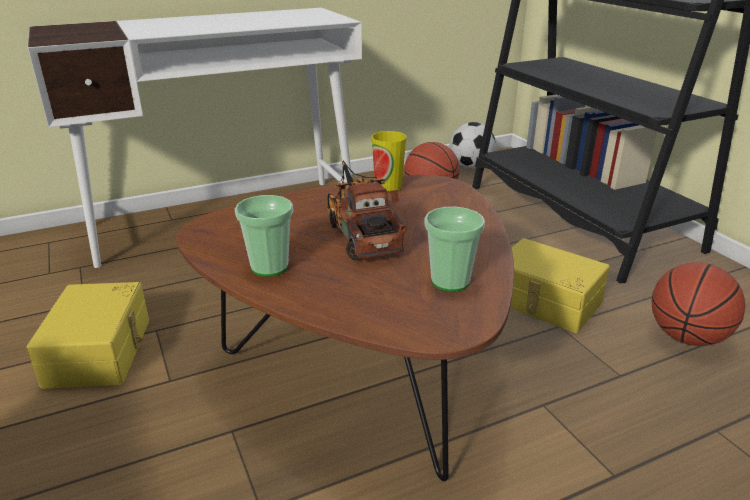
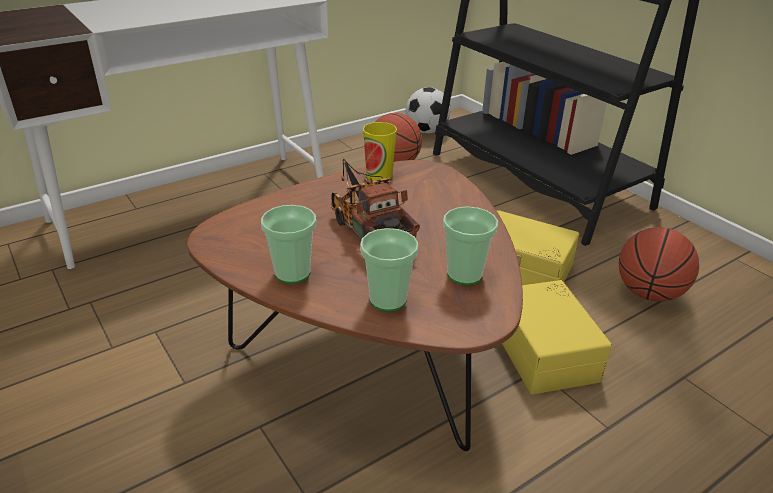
camera: 10 degrees left, 5 degrees up
yellow storage box [27,282,149,389] -> yellow storage box moved to [502,280,612,394]
none -> cup [360,228,419,311]

